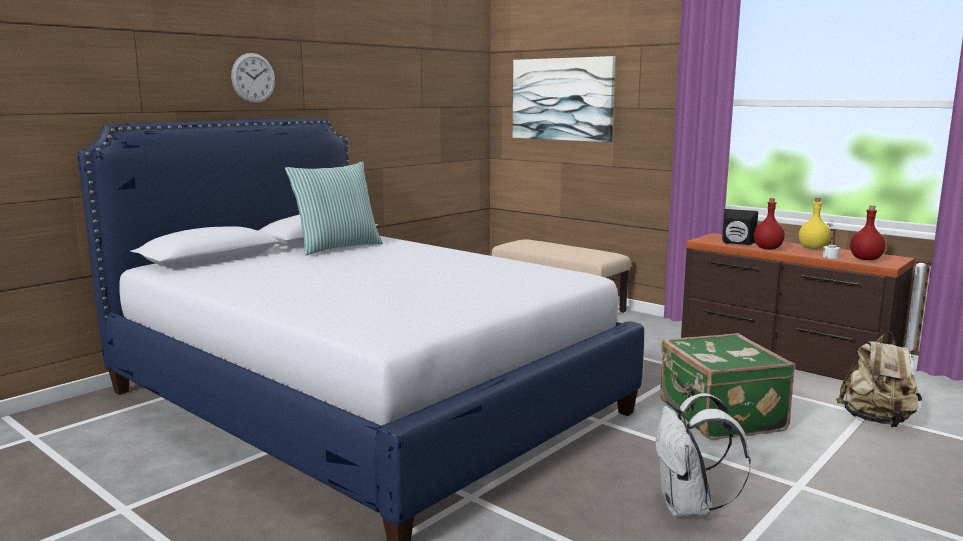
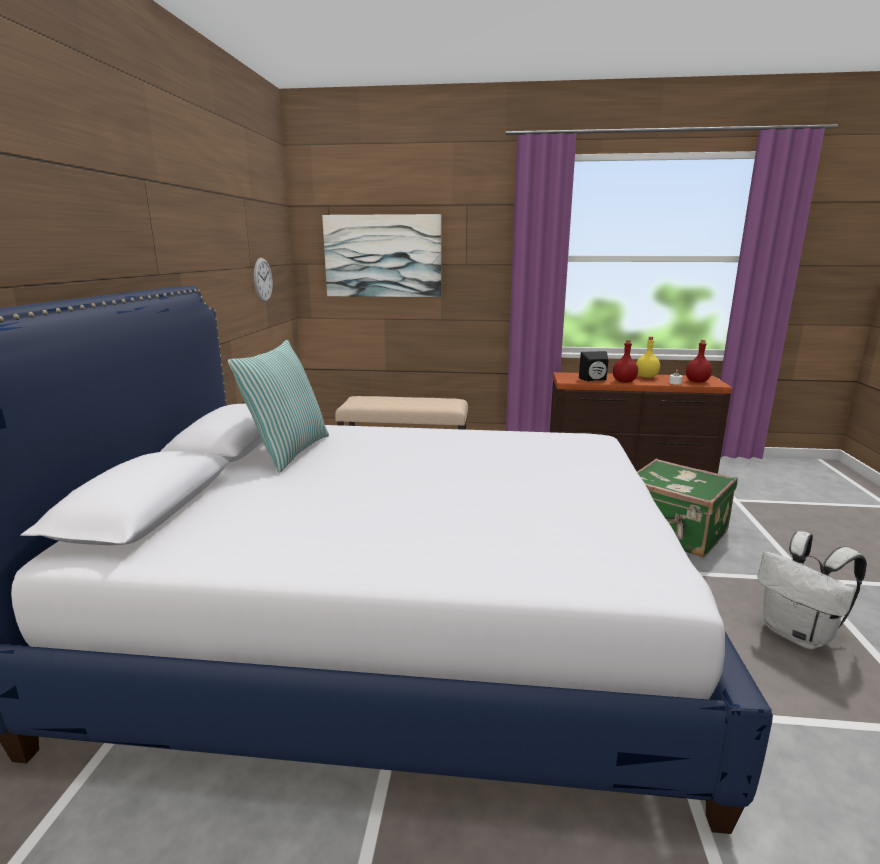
camera: 35 degrees left, 5 degrees up
wall clock [231,53,275,104] -> wall clock moved to [254,258,273,302]
beige backpack [836,333,922,427] -> none

